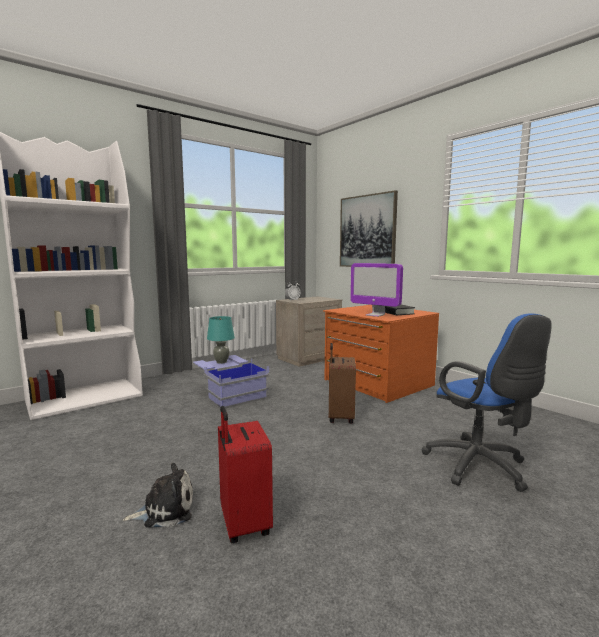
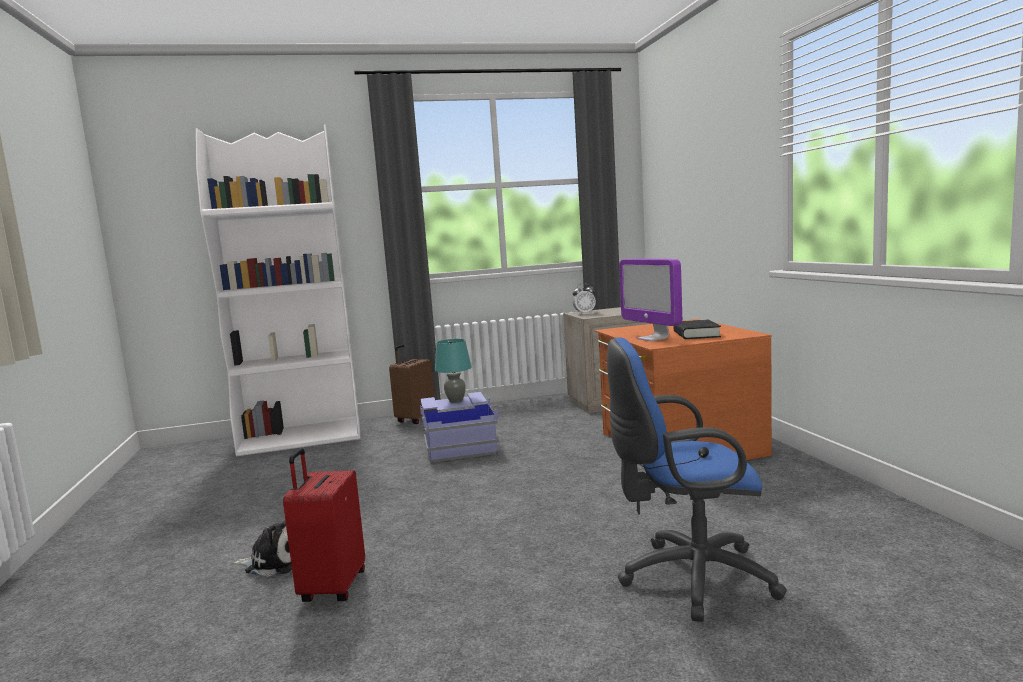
camera: 25 degrees right, 0 degrees up
brown suitcase [329,343,356,423] -> brown suitcase moved to [389,345,435,424]
picture [340,190,398,267] -> none
blue office chair [421,313,552,492] -> blue office chair turned 90 degrees clockwise [607,338,787,622]

